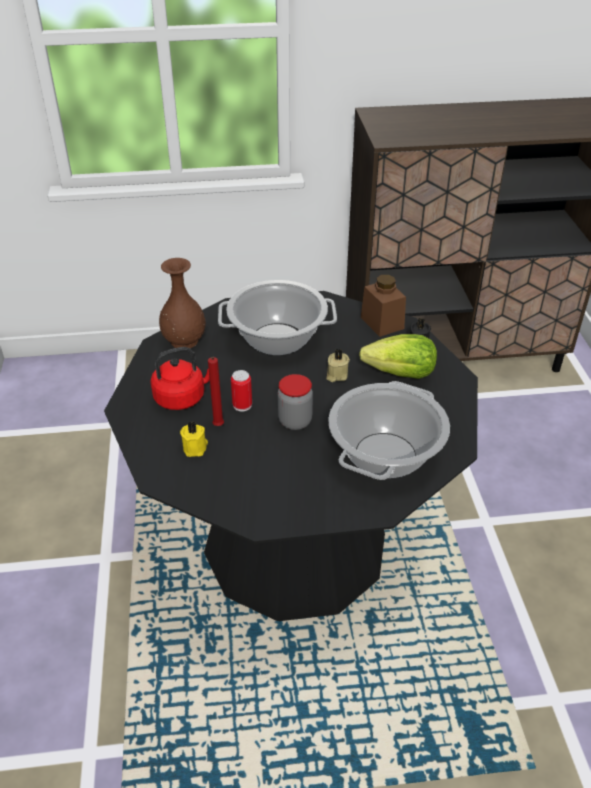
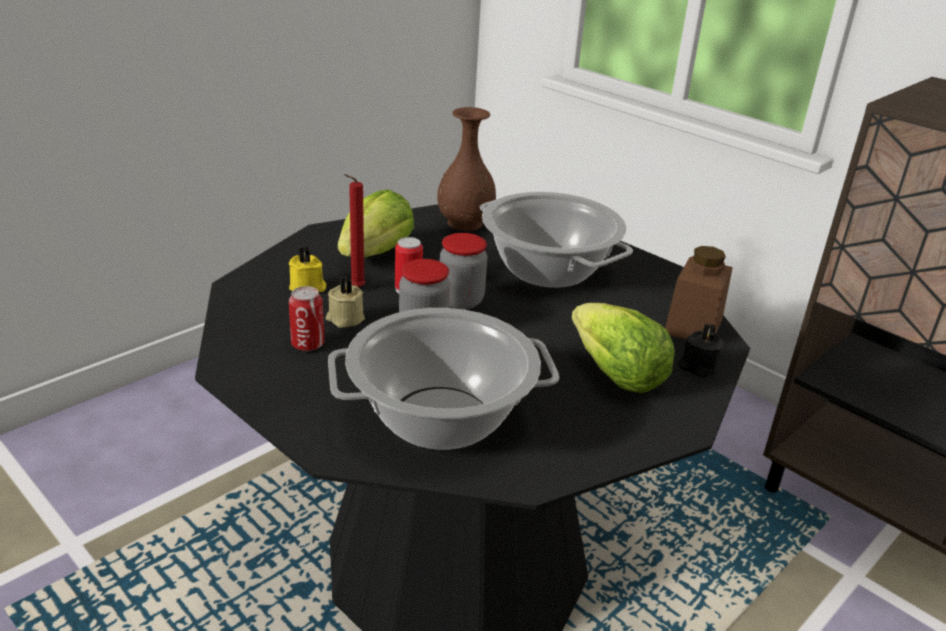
camera: 50 degrees right, 10 degrees down
red kettle [150,347,210,410] -> lettuce [338,189,414,258]
beige candle [326,349,350,382] -> beige candle moved to [326,276,365,328]
none -> can [289,286,324,351]
none -> jar [440,233,487,310]

